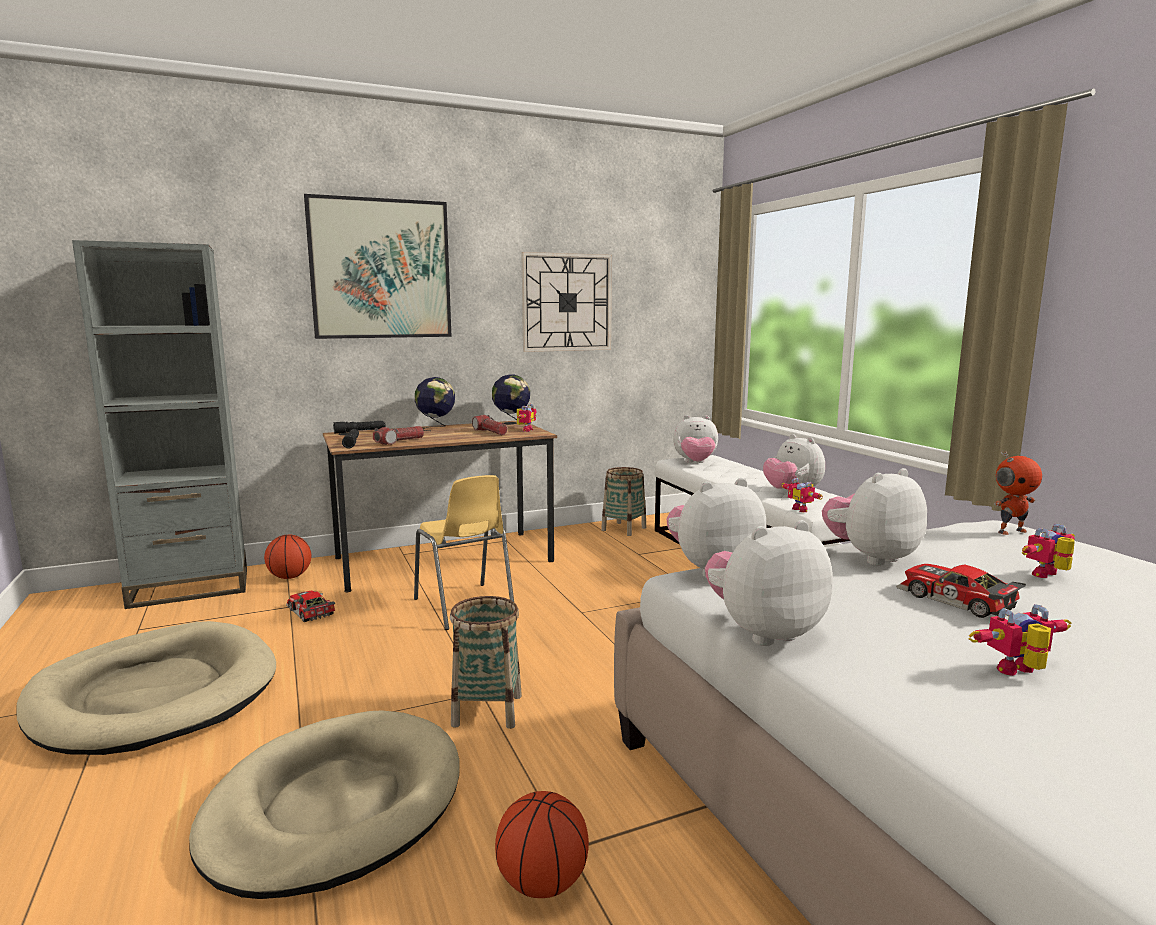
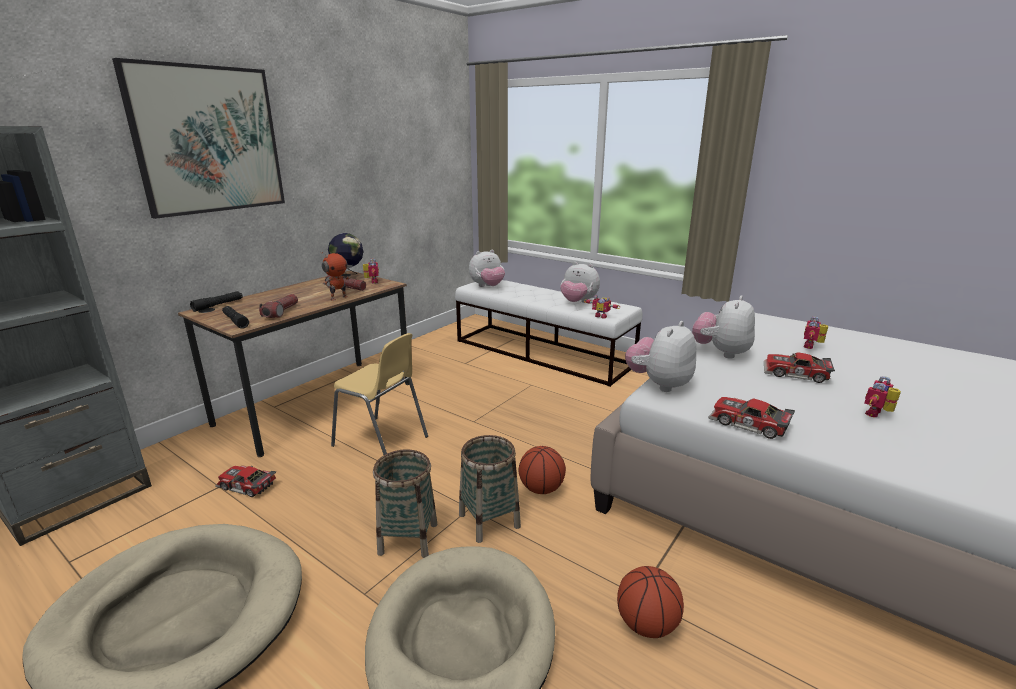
camera: 30 degrees left, 10 degrees up
basketball [264,534,311,579] -> basketball moved to [519,446,566,494]
globe [415,377,455,431] -> none
wall clock [521,252,612,352] -> none
basket [601,467,646,536] -> basket moved to [373,449,438,558]
plush toy [705,520,833,646] -> toy car [708,397,795,439]
toy robot [994,450,1042,535] -> toy robot moved to [320,251,350,301]

